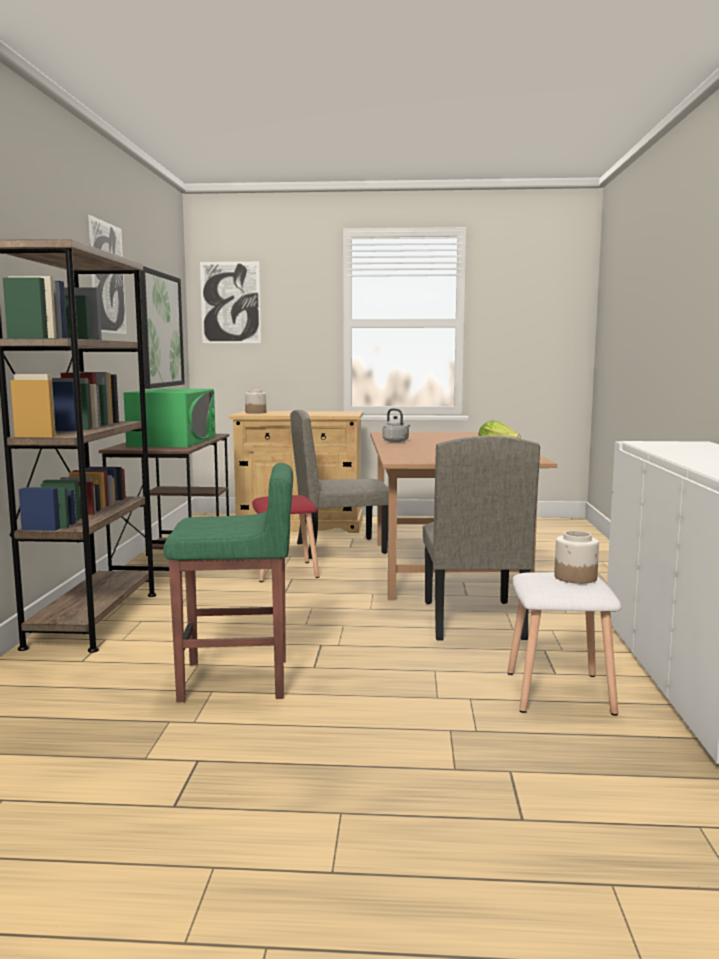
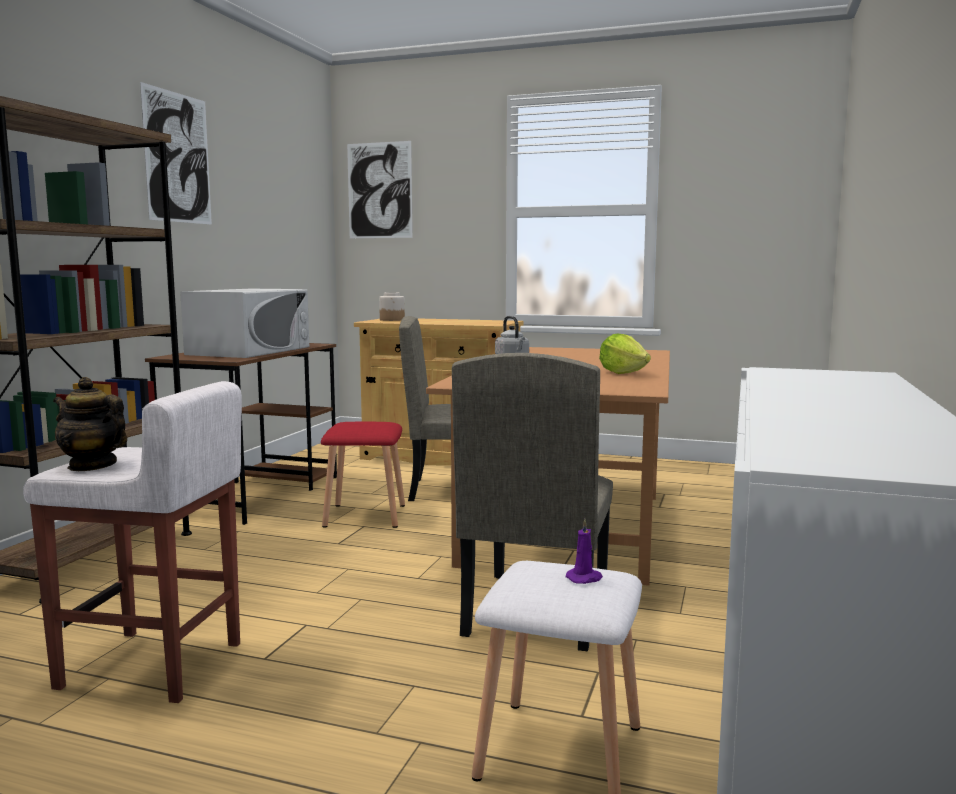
camera: 15 degrees right, 0 degrees up
green microwave [124,389,216,447] -> white microwave [180,289,309,358]
picture [139,266,185,389] -> none
green stool [163,463,293,702] -> white stool [23,381,242,703]
jar [554,531,599,584] -> purple candle [566,519,603,584]
none -> teapot [53,377,127,471]

